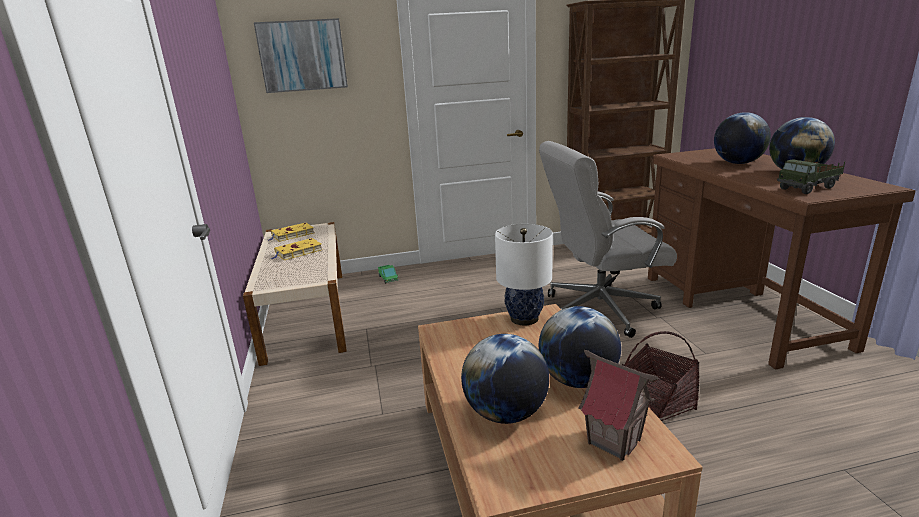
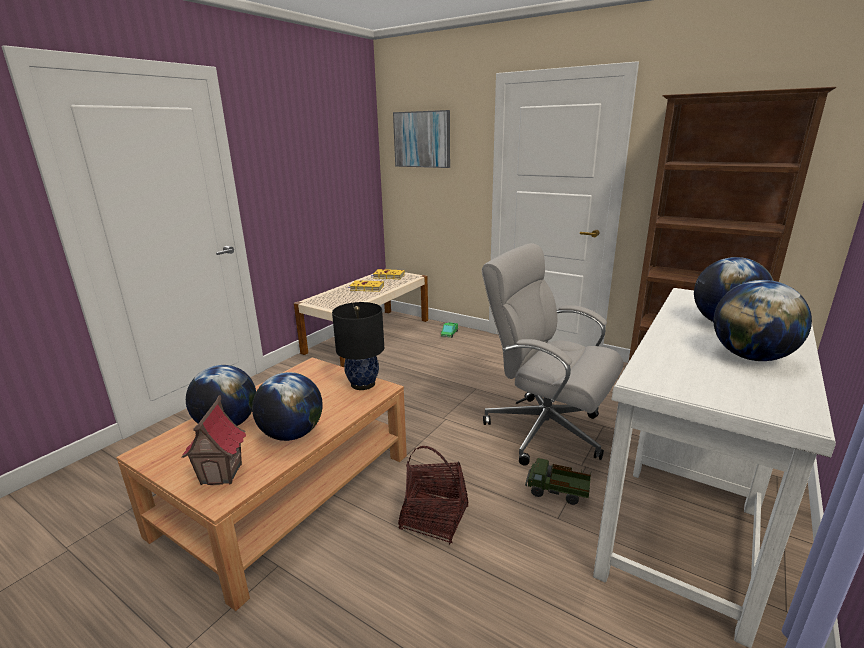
camera: 45 degrees right, 0 degrees up
white table lamp [495,224,553,325] -> black table lamp [332,302,384,390]
brown desk [648,148,915,369] -> white desk [593,288,836,648]
toy truck [777,157,845,194] -> toy truck moved to [525,458,591,505]

